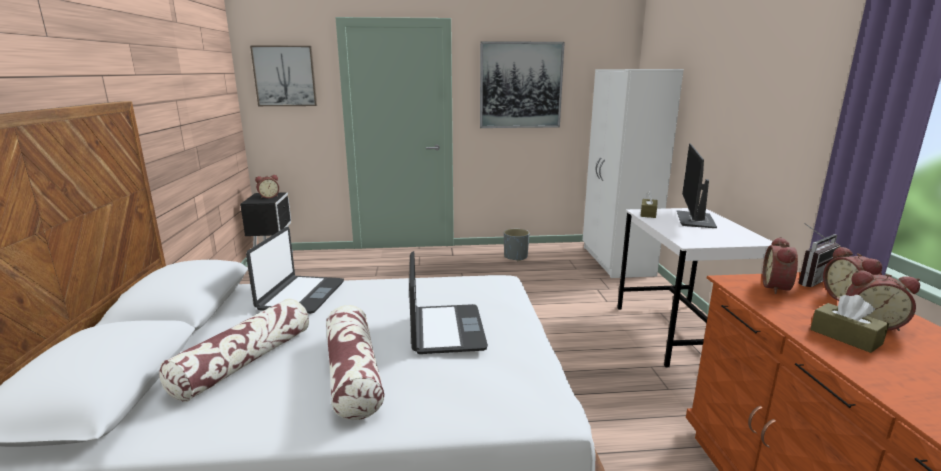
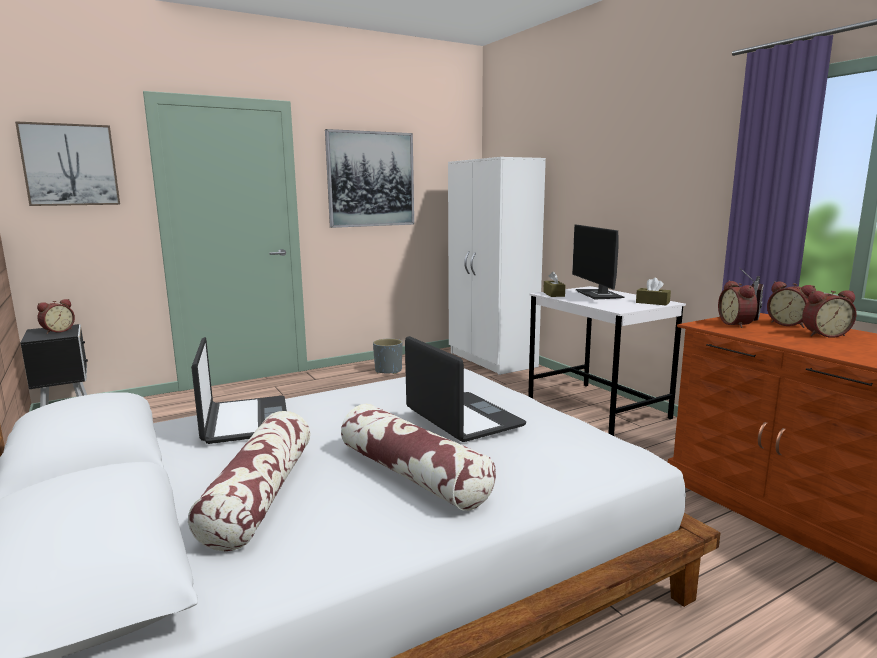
camera: 25 degrees left, 5 degrees down
brown tissue box [810,295,889,353] -> brown tissue box moved to [636,278,671,305]

